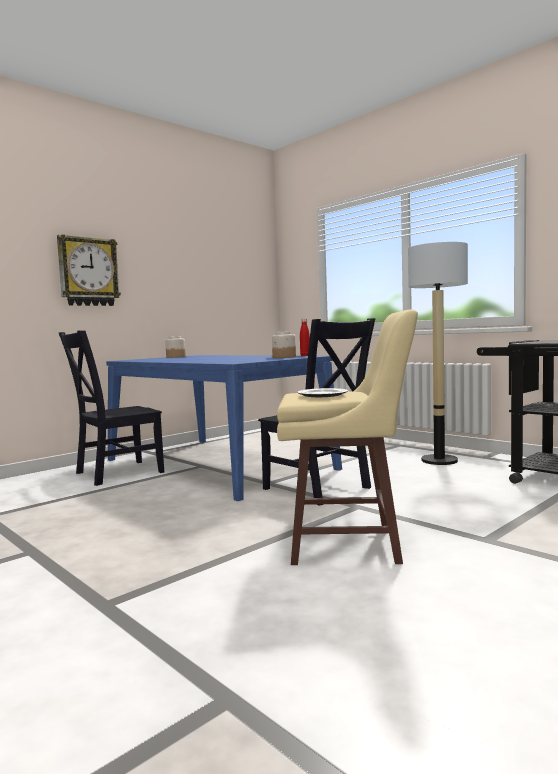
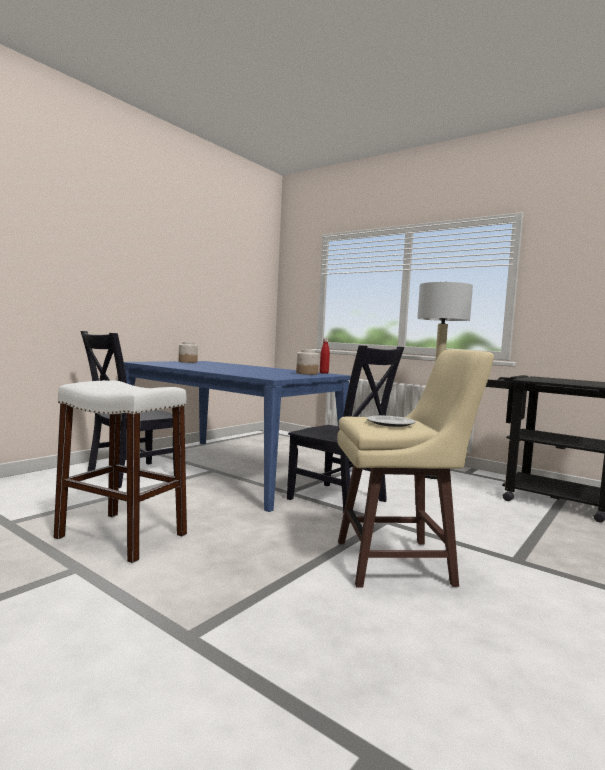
camera: 10 degrees left, 0 degrees up
wall clock [57,234,121,306] -> none
none -> white stool [54,380,187,563]

